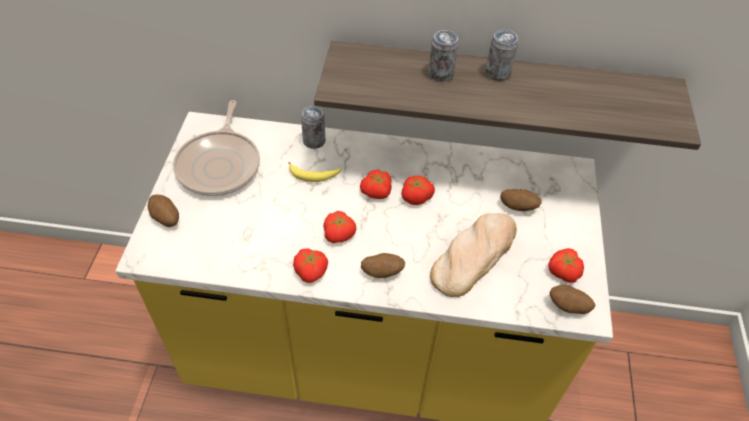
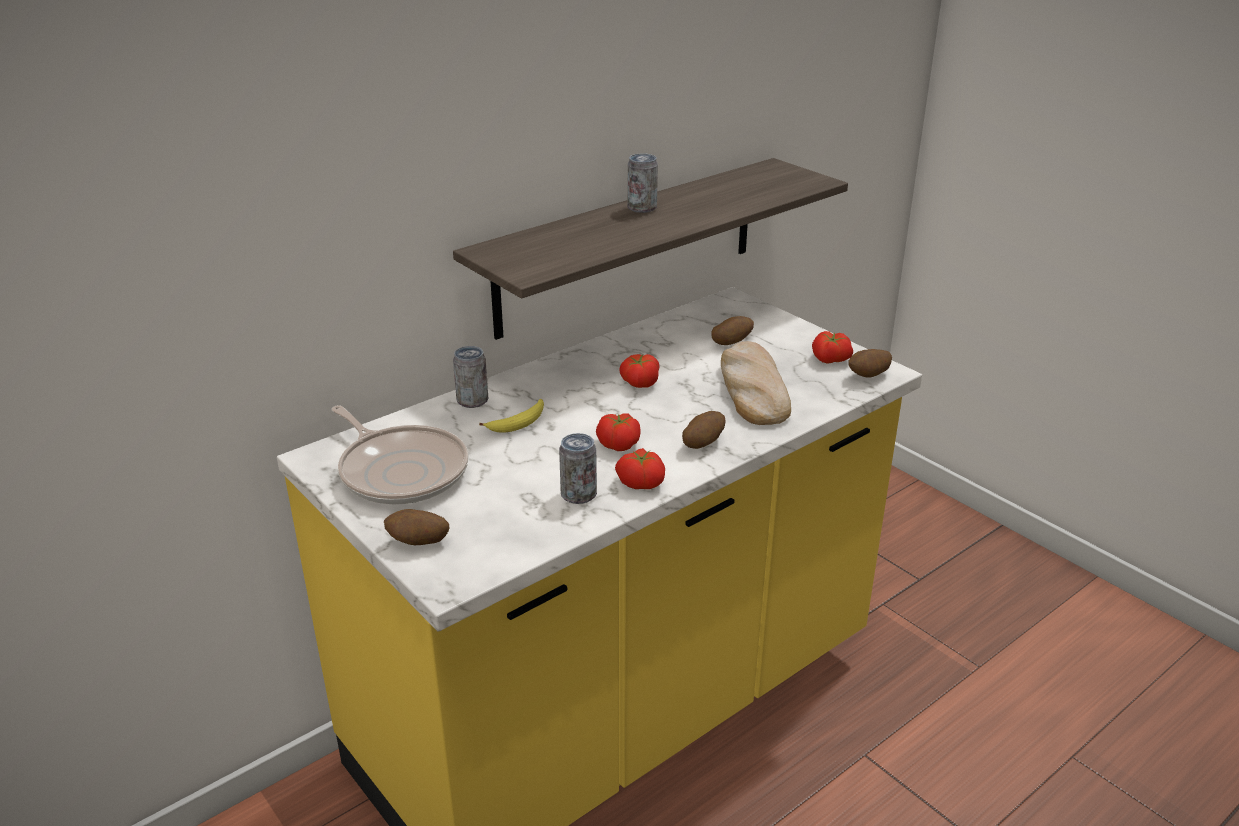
camera: 45 degrees left, 20 degrees down
tomato [360,170,392,199] -> none
can [428,30,459,82] -> can moved to [559,433,597,504]

